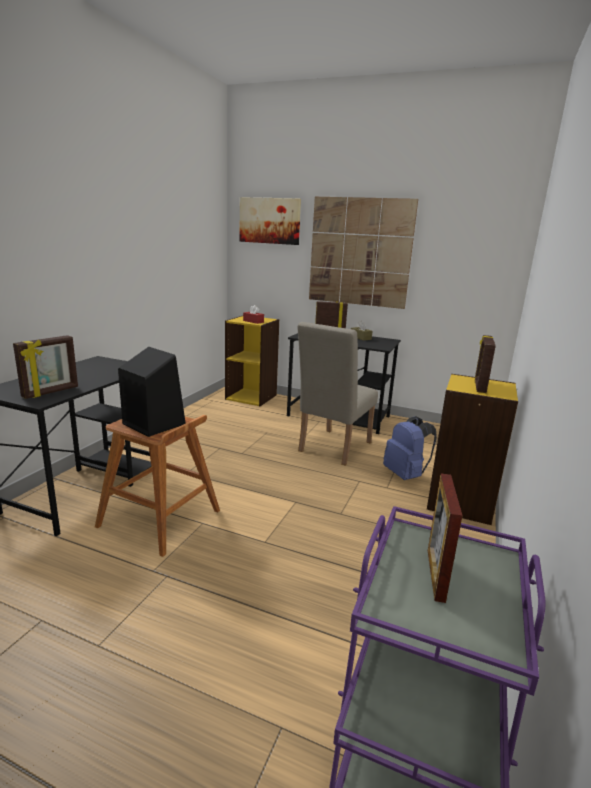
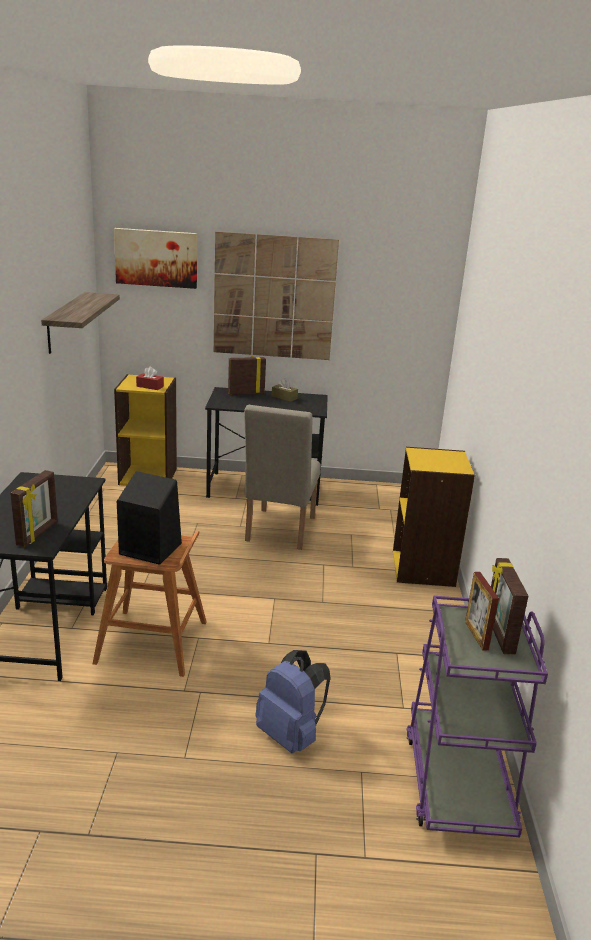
camera: 20 degrees left, 5 degrees up
blue backpack [383,416,437,480] -> blue backpack moved to [255,650,331,753]
picture frame [475,335,496,393] -> picture frame moved to [491,558,528,655]
none -> shelf [41,292,120,354]

